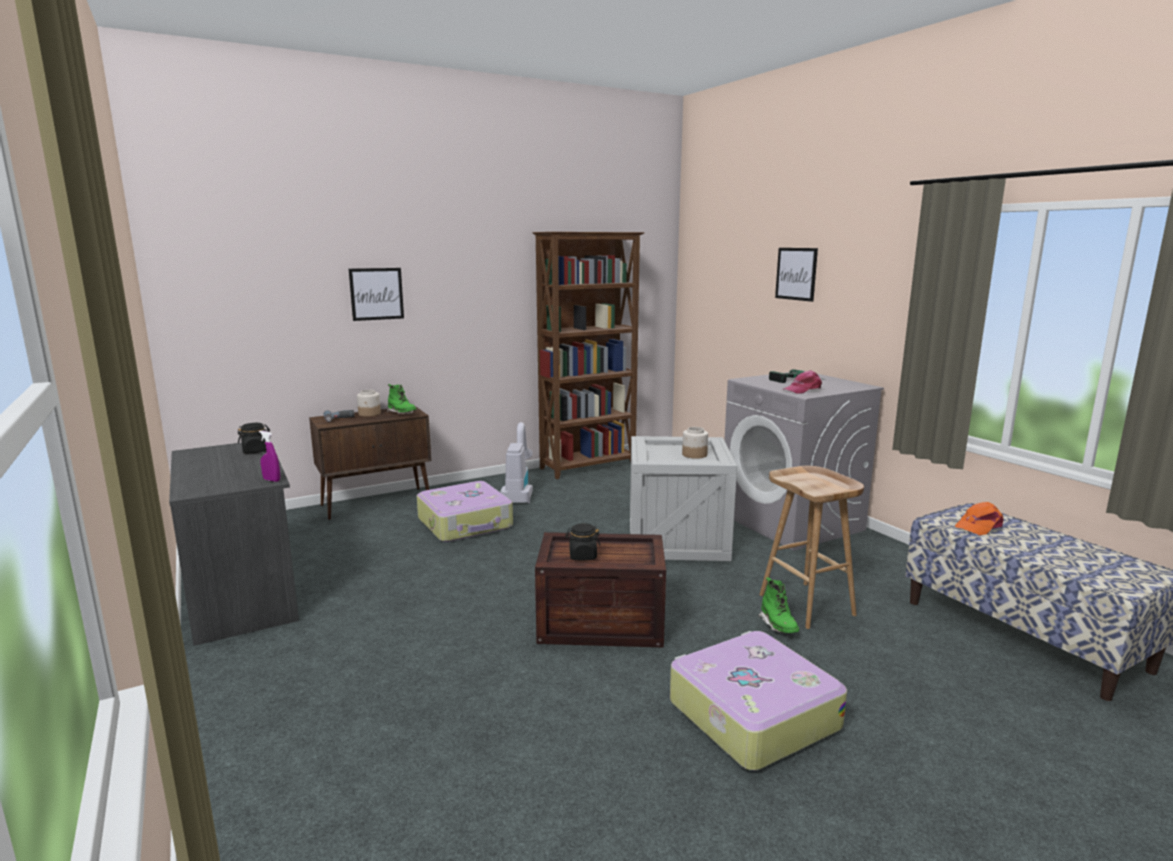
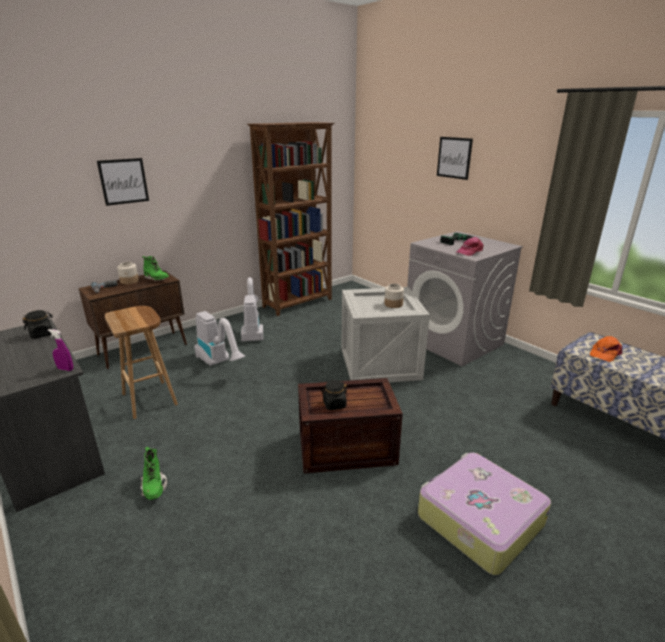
camera: 10 degrees left, 10 degrees up
suitcase [417,481,513,542] -> vacuum cleaner [194,311,245,366]
green boot [758,577,799,633] -> green boot moved to [140,447,167,500]
brown stool [759,466,864,629] -> brown stool moved to [105,306,178,419]

